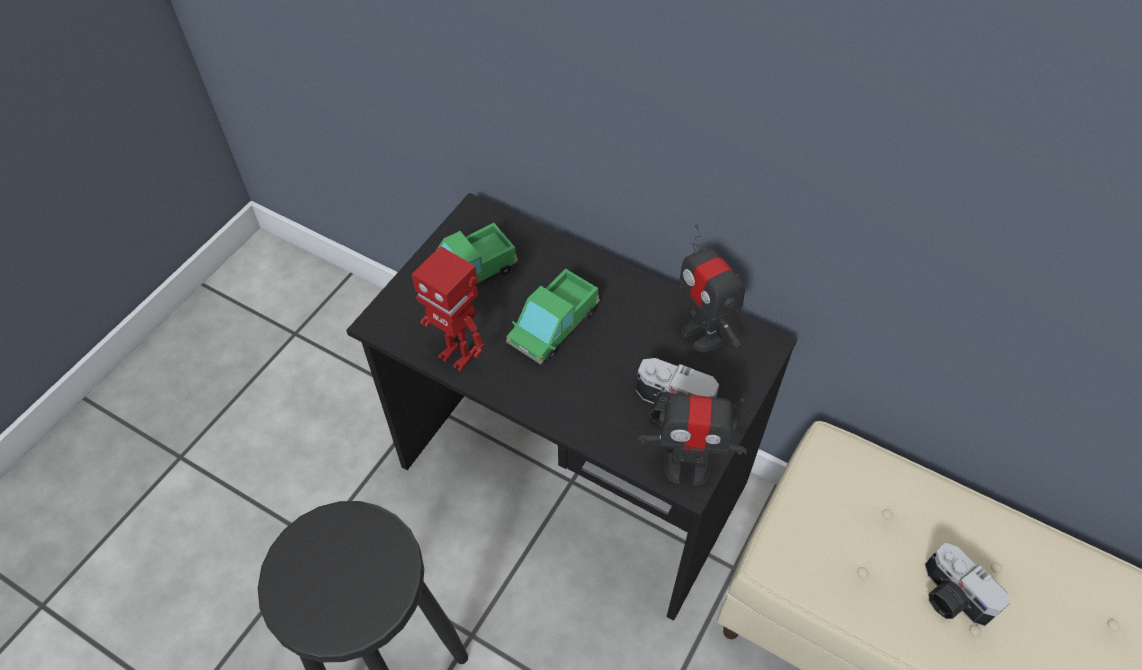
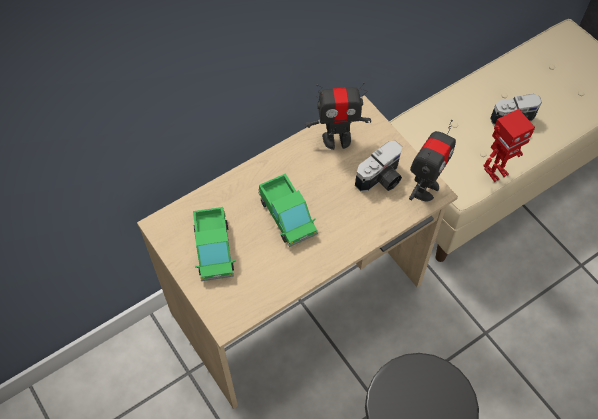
camera: 65 degrees left, 5 degrees up
black desk [346,193,797,621] -> beige desk [137,95,458,409]
toy robot [412,246,484,372] -> toy robot moved to [483,109,535,182]

